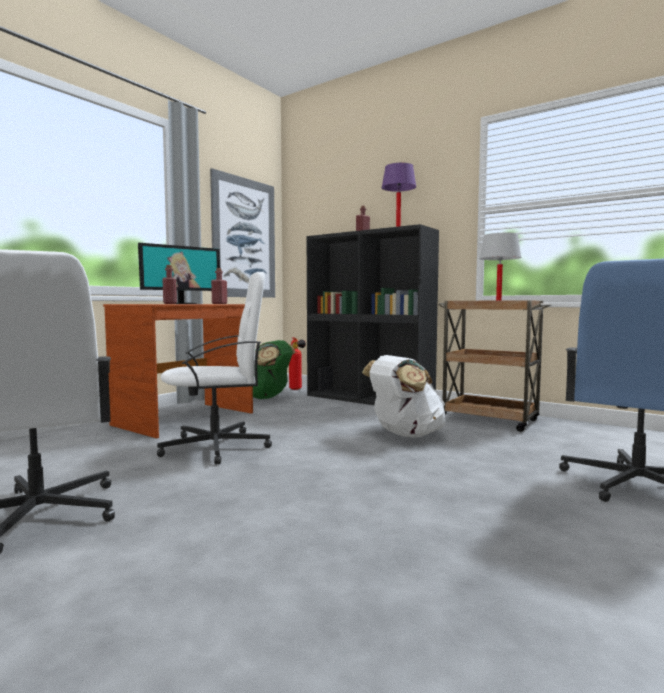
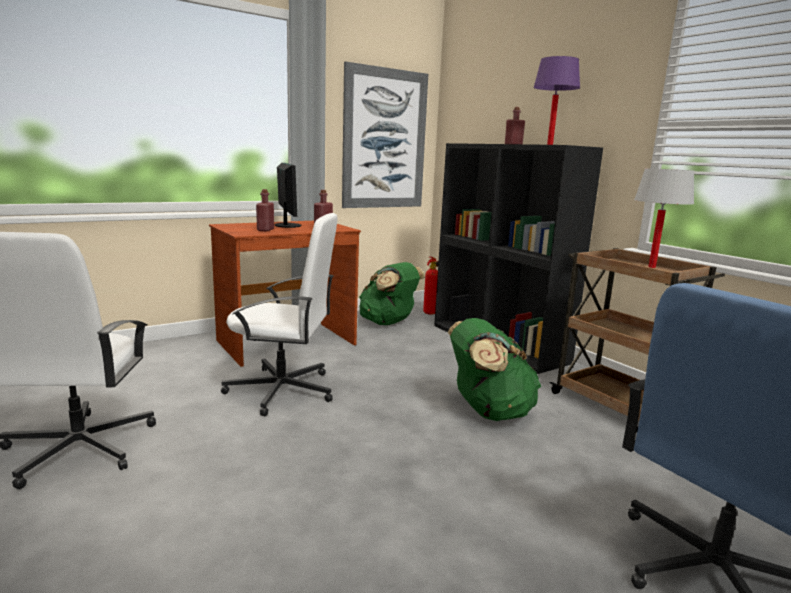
camera: 20 degrees right, 10 degrees up
monitor [138,243,220,304] -> monitor turned 90 degrees counterclockwise [274,163,301,228]
white backpack [362,355,445,438] -> green backpack [448,318,541,421]

